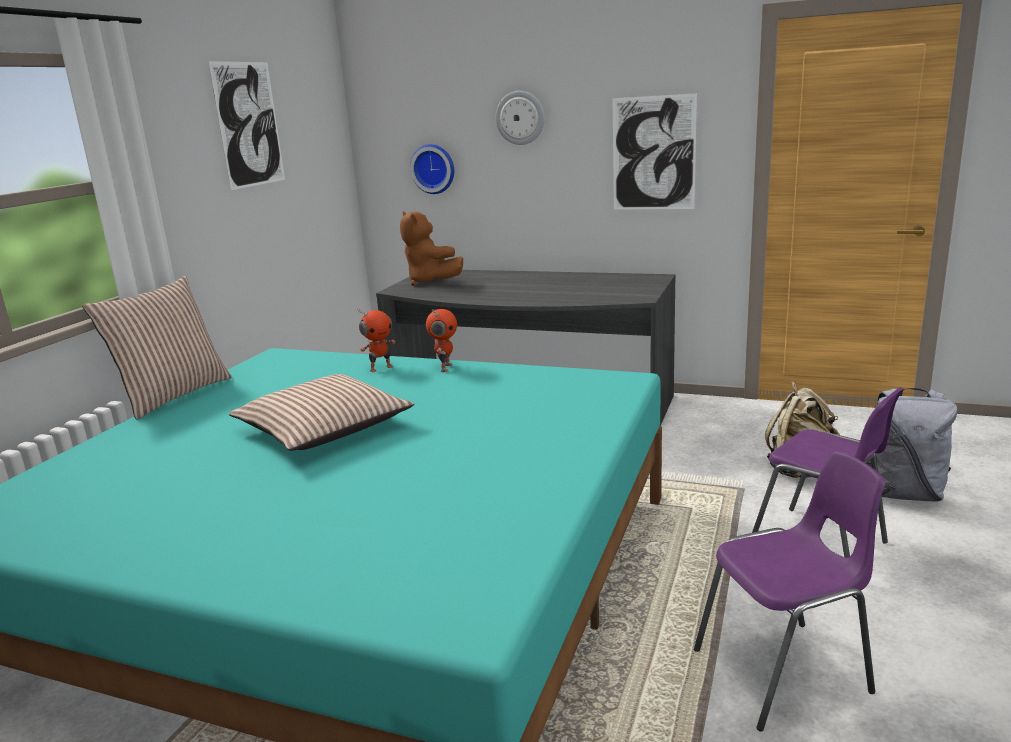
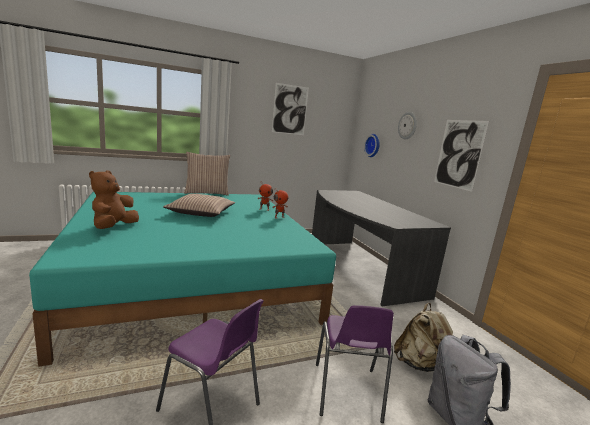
camera: 45 degrees right, 5 degrees down
brown plush toy [400,211,463,286] -> brown plush toy moved to [89,170,139,229]

